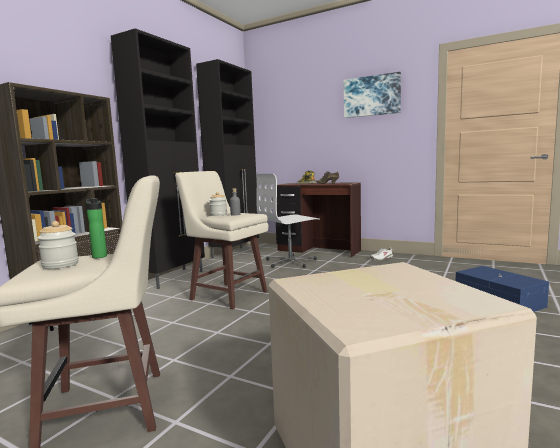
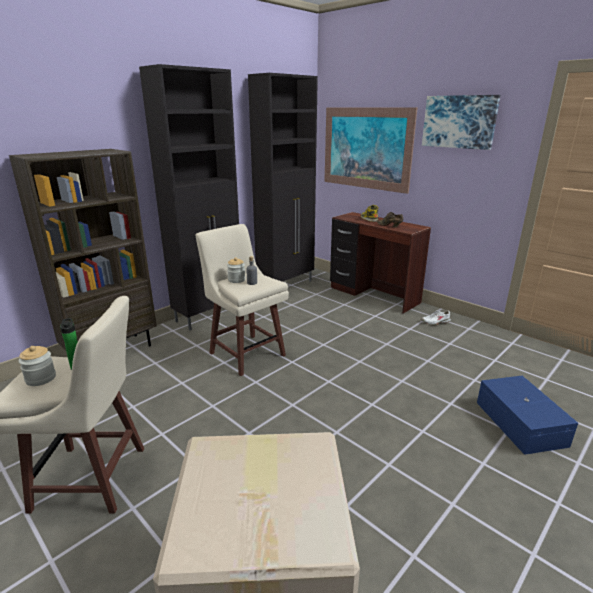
camera: 15 degrees right, 15 degrees up
white office chair [257,174,320,268] -> none
none -> picture [324,108,417,194]

